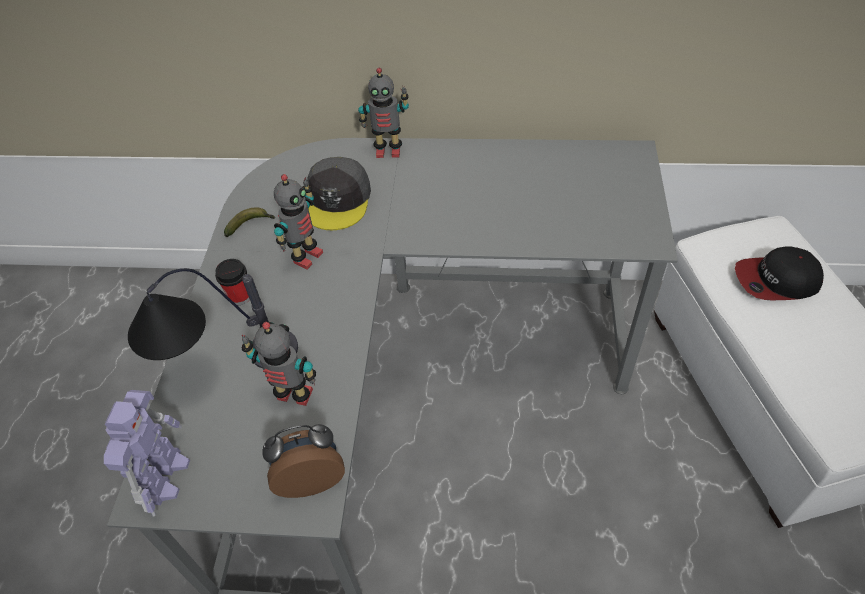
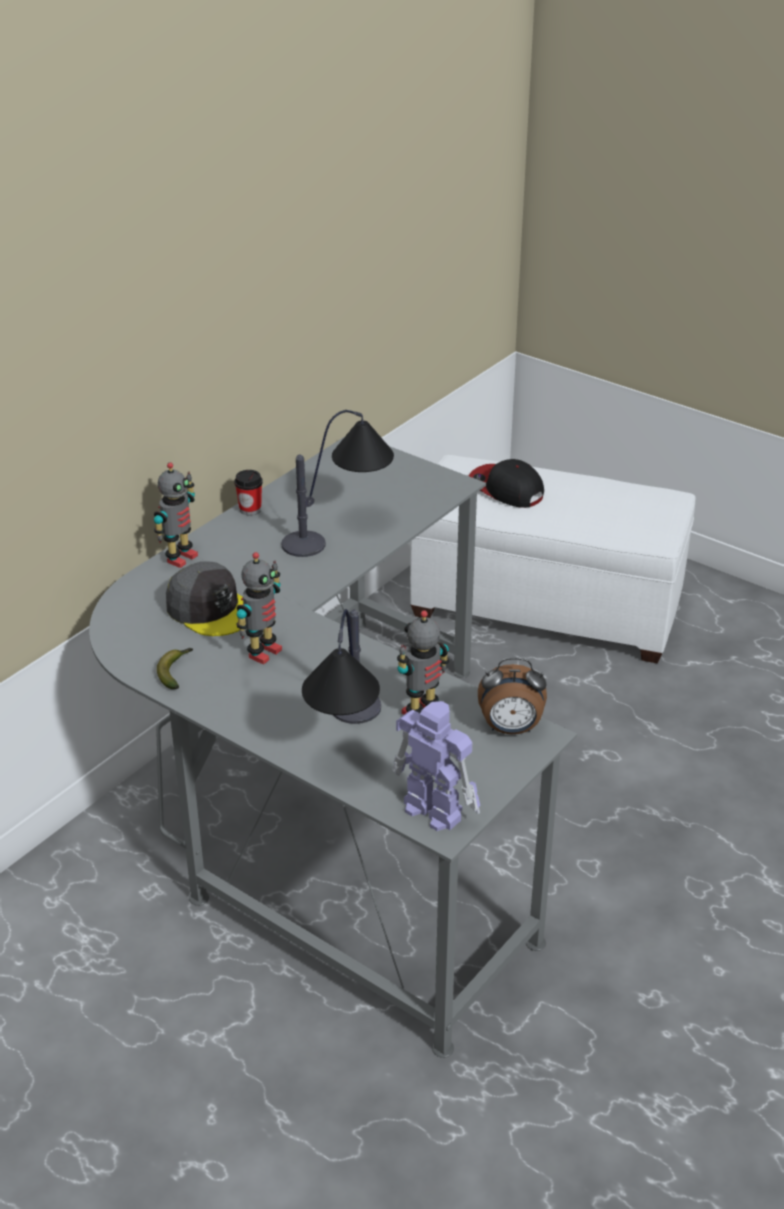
camera: 60 degrees left, 15 degrees down
cup [215,259,250,305] -> cup moved to [234,470,263,516]
alarm clock [262,424,345,498] -> alarm clock turned 105 degrees counterclockwise [478,658,547,734]
toy robot [274,174,323,269] -> toy robot turned 60 degrees clockwise [236,552,282,665]
cap [735,246,824,300] -> cap turned 105 degrees clockwise [468,459,544,508]
none -> table lamp [281,410,394,557]

